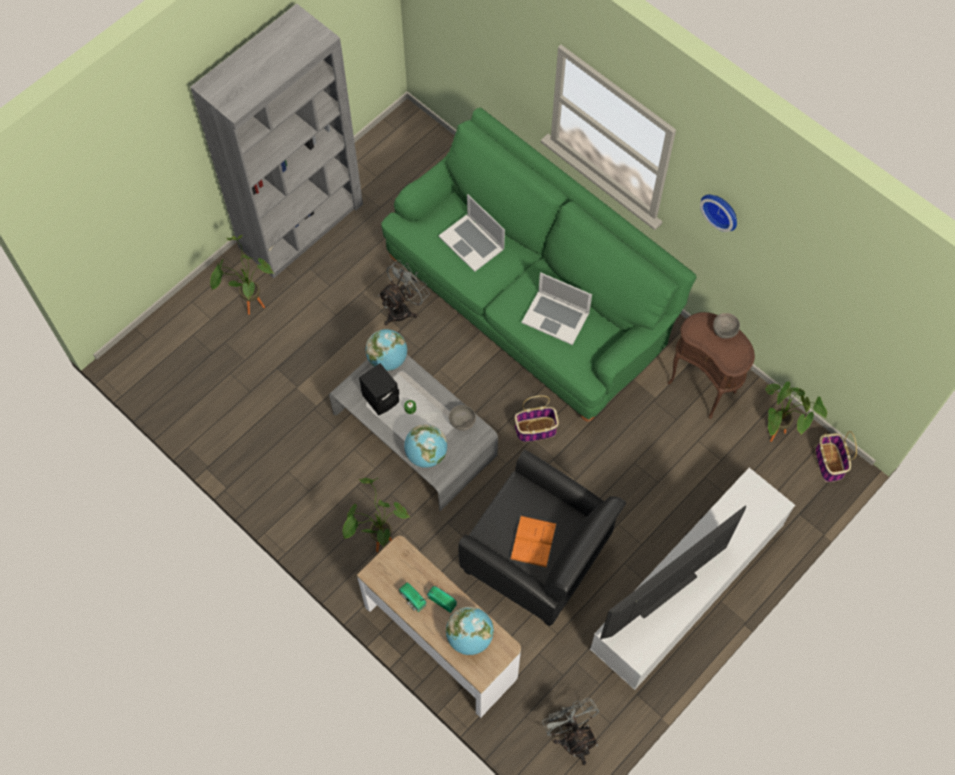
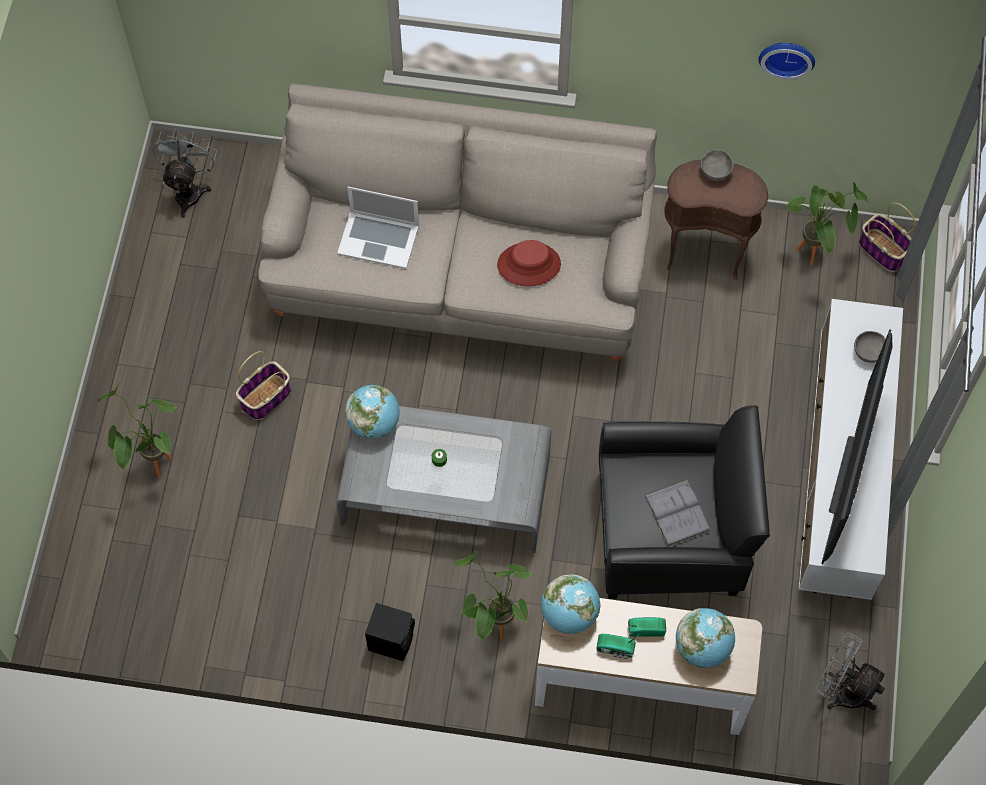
camera: 35 degrees left, 0 degrees up
grey bookcase [190,4,363,278] -> none
black speaker [359,363,400,416] -> black speaker moved to [365,603,415,661]
grey fan [378,260,430,326] -> grey fan moved to [153,128,217,218]
green sofa [381,108,697,421] -> beige sofa [258,83,657,361]
globe [404,424,447,468] -> globe moved to [541,574,600,634]
grey bowl [449,405,476,431] -> grey bowl moved to [854,331,886,363]
orange book [510,515,557,568] -> grey book [644,479,711,547]
basket [514,395,559,442] -> basket moved to [236,351,291,420]
laptop [521,272,592,345] -> red hat [497,240,561,287]
wall clock [700,195,737,232] -> wall clock moved to [758,43,815,80]

